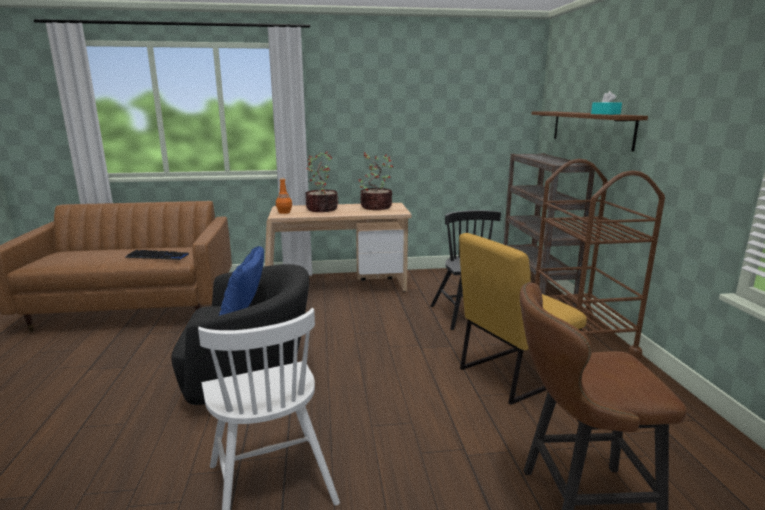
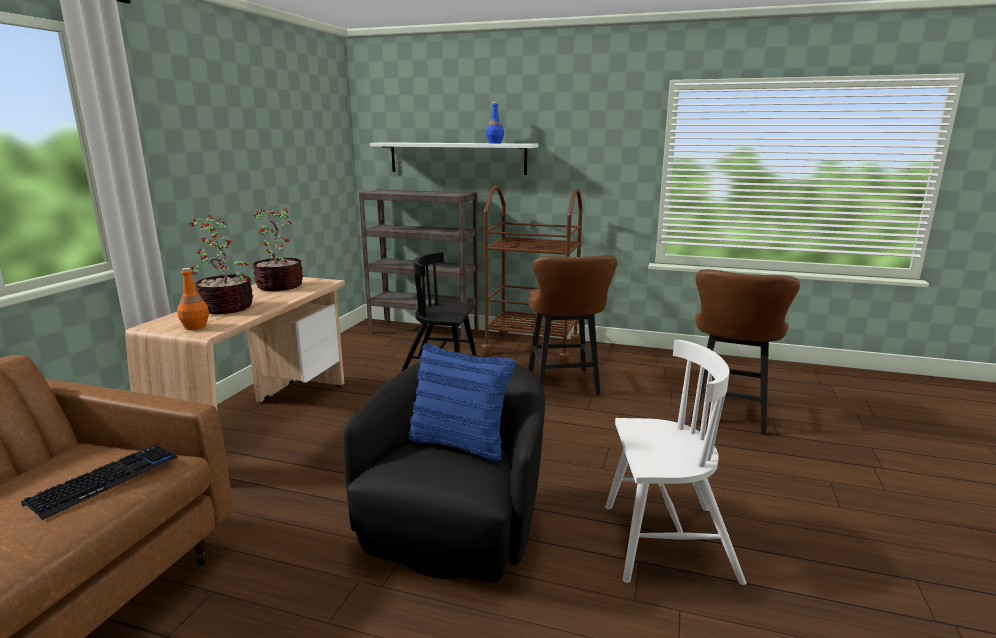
camera: 65 degrees left, 0 degrees up
yellow chair [459,233,587,405] -> brown stool [528,255,617,395]
brown shelf [531,111,648,151] -> white shelf [370,142,538,175]
turquoise tissue box [591,91,622,115] -> blue bottle [486,102,504,144]

